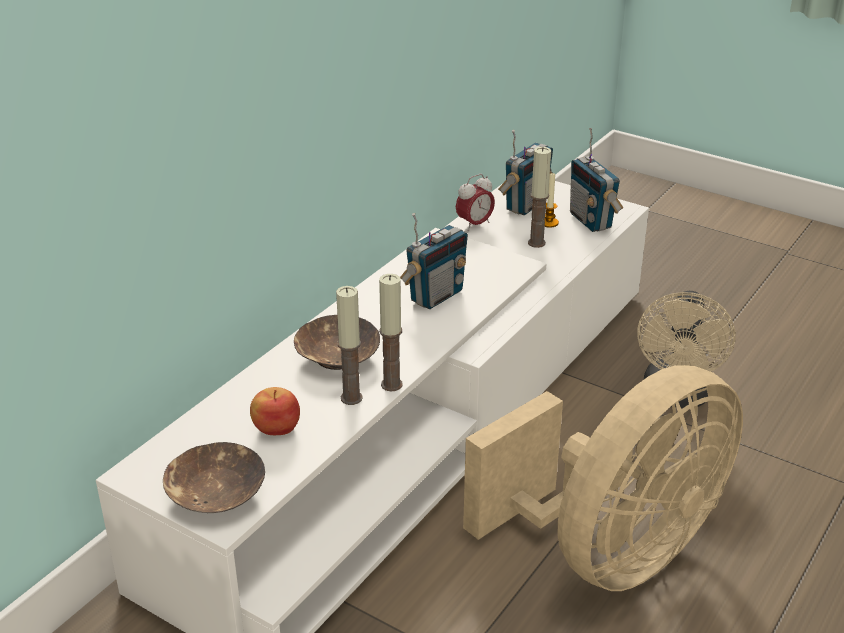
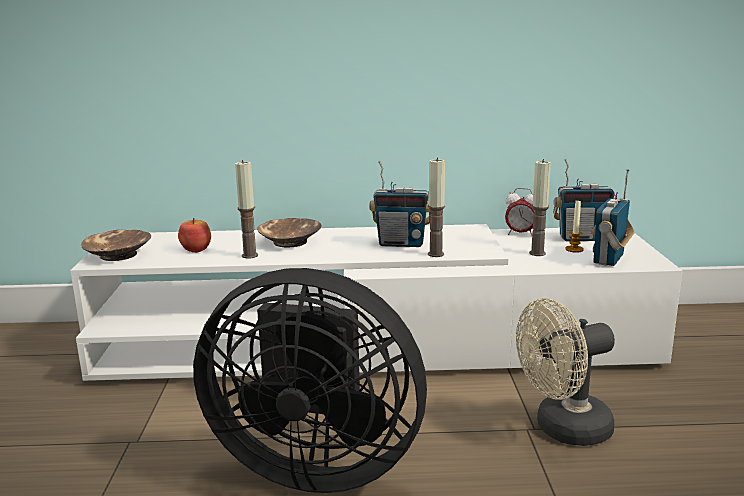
camera: 55 degrees right, 15 degrees down
candle [379,274,403,392] -> candle moved to [428,158,445,257]
beige fan [463,365,743,591] -> black fan [193,268,427,493]

